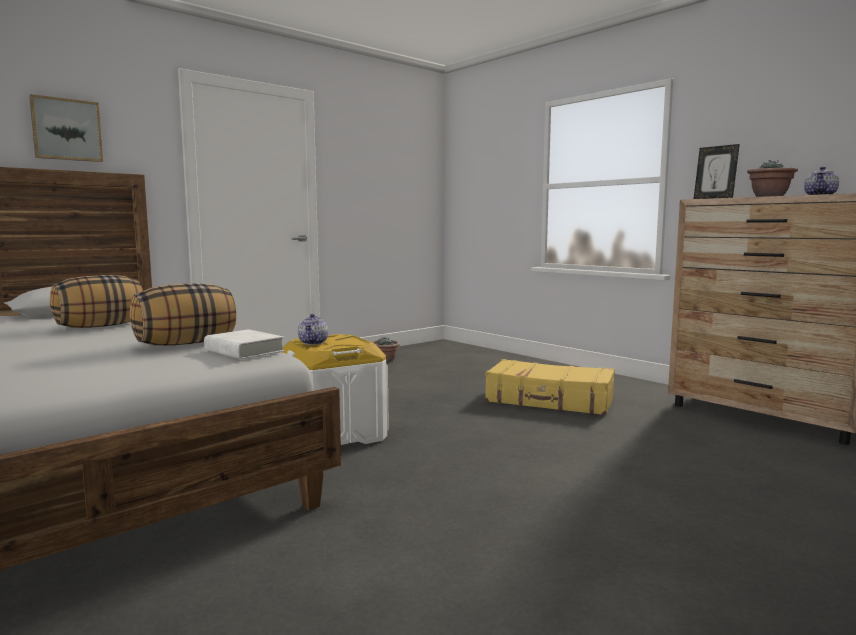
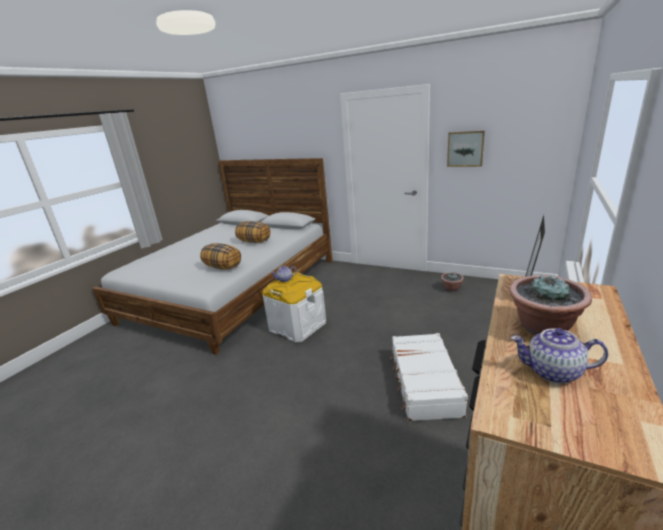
camera: 70 degrees right, 15 degrees up
picture [29,94,103,162] -> picture moved to [447,131,485,167]
white book [204,329,284,359] -> none
yellow suitcase [485,359,615,415] -> white suitcase [390,333,468,421]

